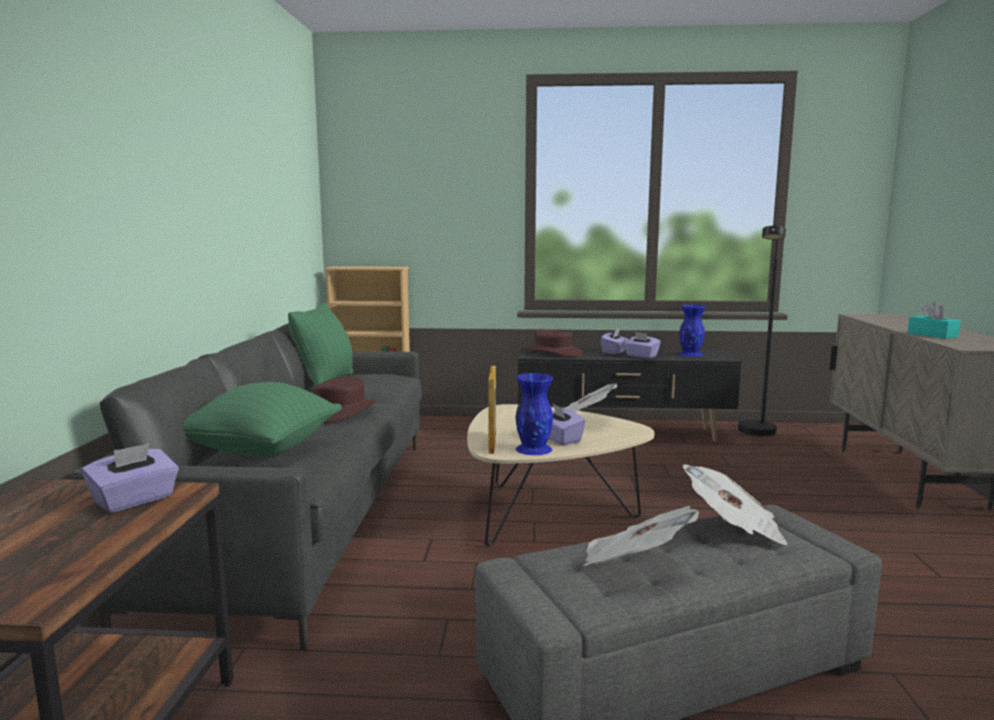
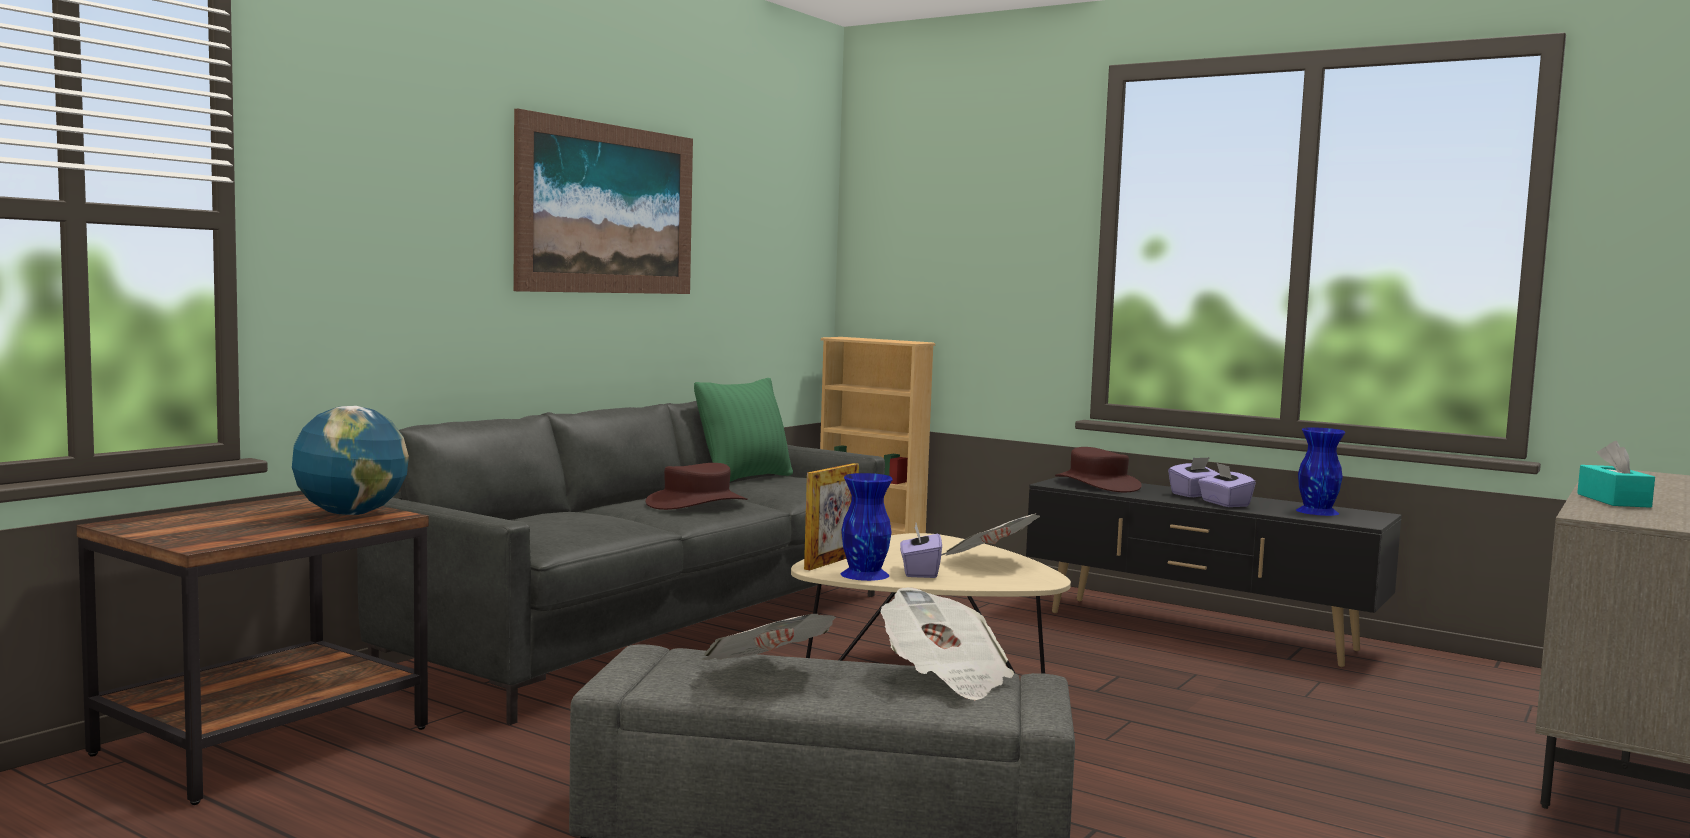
camera: 30 degrees right, 5 degrees down
purple tissue box [82,443,179,513] -> globe [292,406,409,515]
green pillow [183,382,342,457] -> none
black floor lamp [738,225,786,436] -> none
none -> picture [514,109,693,294]

